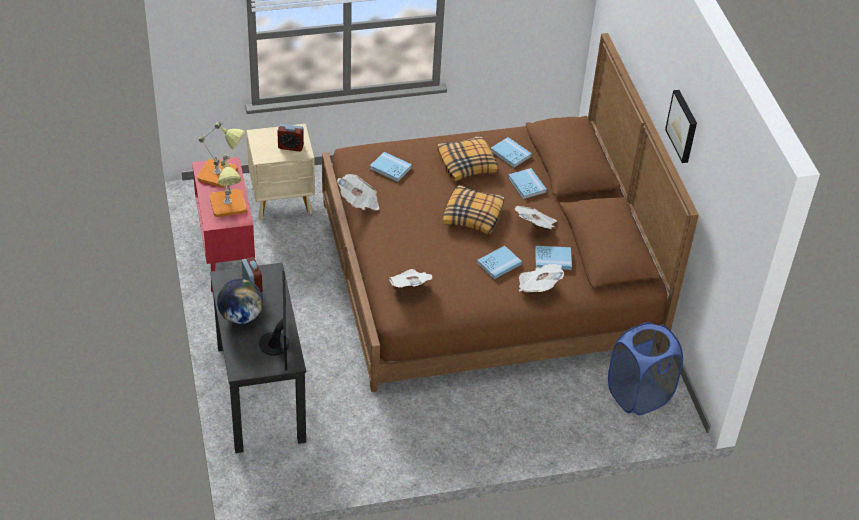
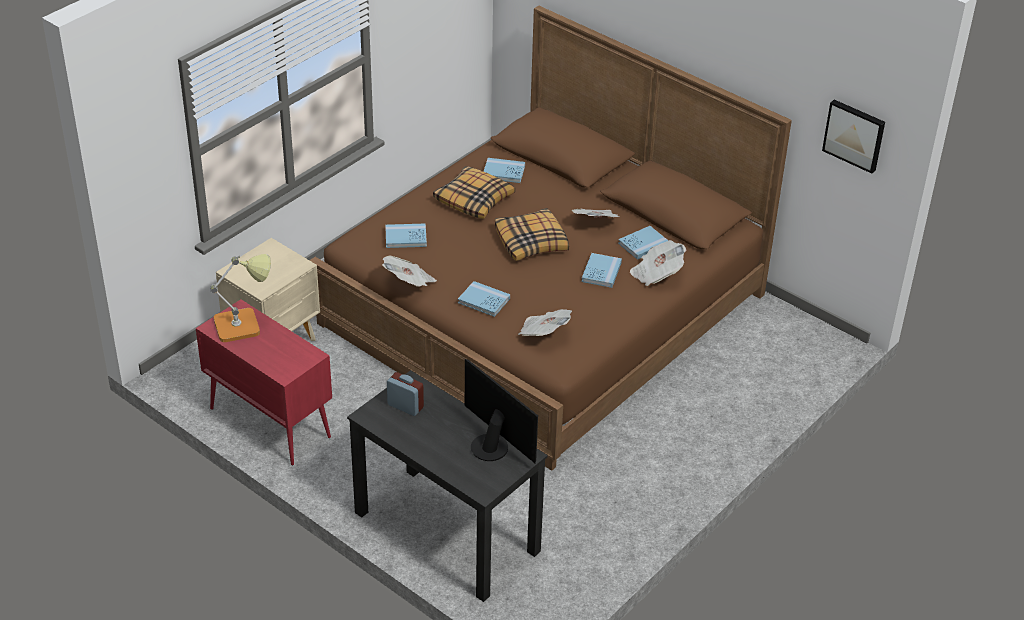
camera: 35 degrees left, 5 degrees down
table lamp [210,154,246,217] -> none
globe [217,279,263,324] -> none
alarm clock [277,124,304,152] -> none
blue book [508,168,547,199] -> blue book moved to [458,281,510,317]
blue laundry basket [608,322,683,416] -> none
picture [665,90,697,163] -> picture moved to [822,100,885,174]

